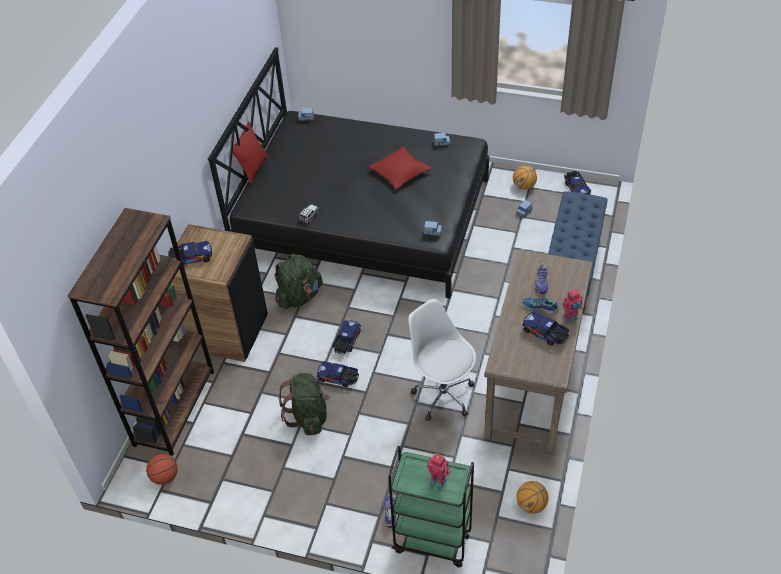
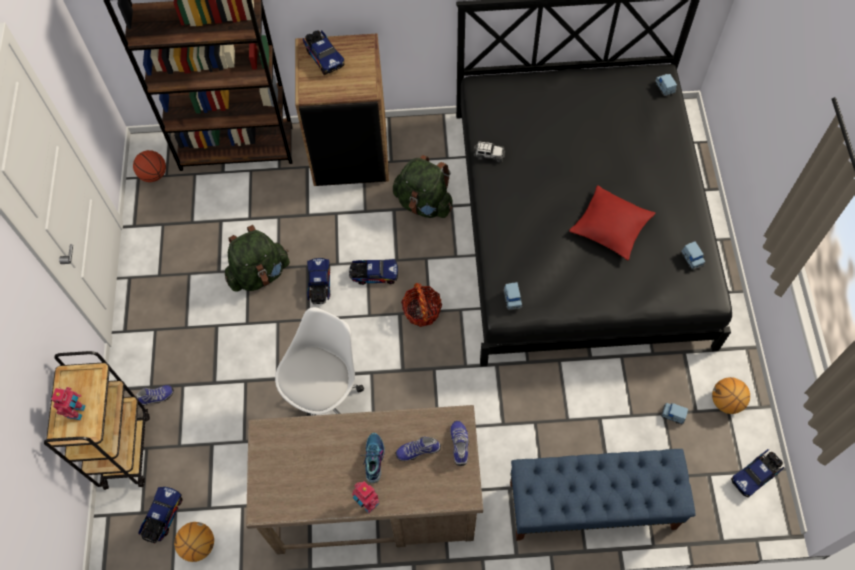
camera: 70 degrees right, 15 degrees up
red pillow [233,121,268,185] -> none
green cart [388,446,474,567] -> brown cart [44,351,150,490]
toy truck [523,311,569,346] -> toy truck moved to [138,487,183,543]
none -> basket [401,283,442,327]
none -> shoe [450,421,469,466]

